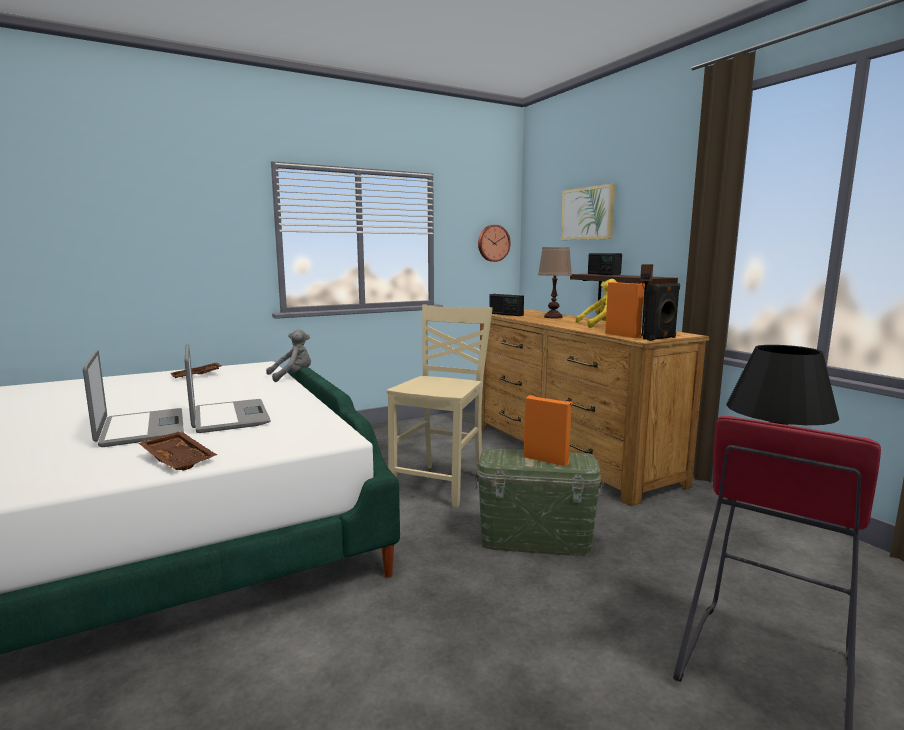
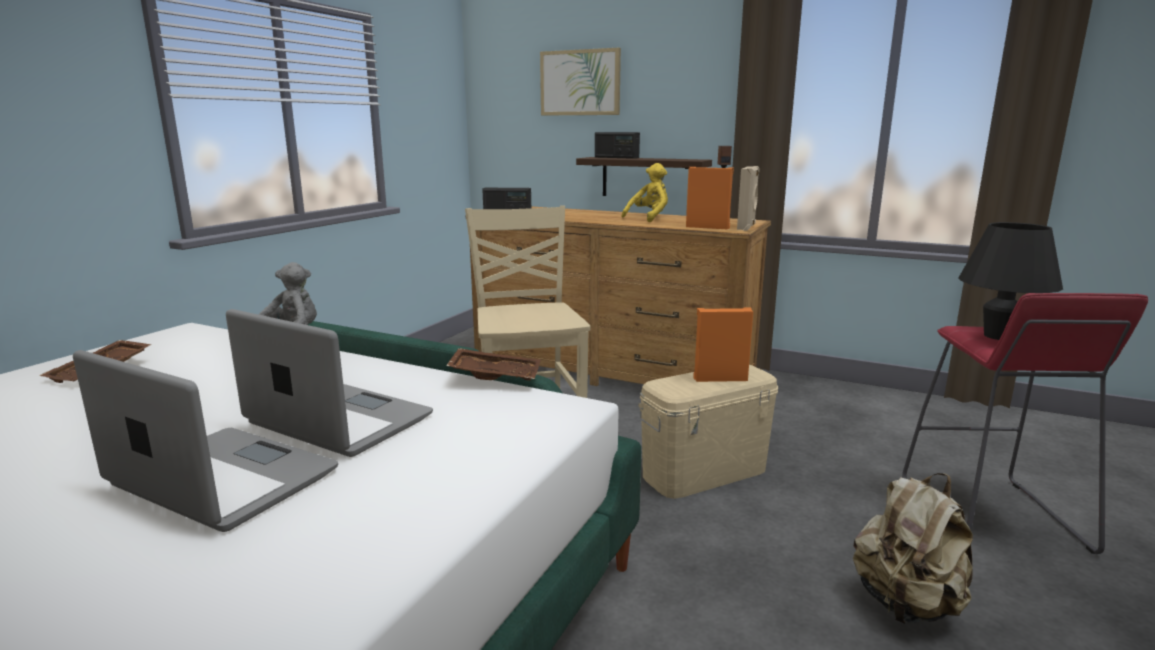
camera: 35 degrees left, 5 degrees up
brown tray [137,431,217,471] -> brown tray moved to [446,348,541,381]
green storage box [475,449,604,556] -> beige storage box [638,365,778,499]
wall clock [478,225,511,262] -> none
brown table lamp [538,247,572,318] -> none
black speaker [643,283,680,341] -> beige speaker [737,166,760,231]
none -> beige backpack [853,473,973,624]

